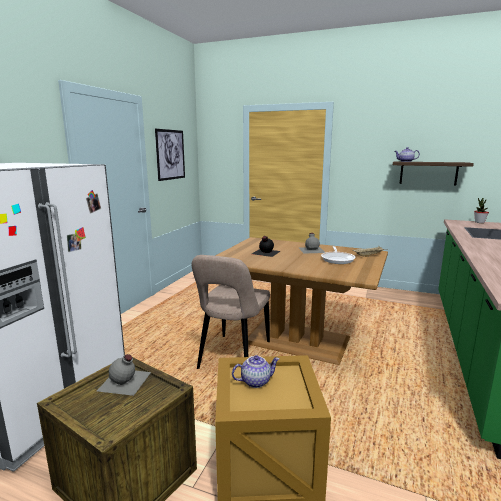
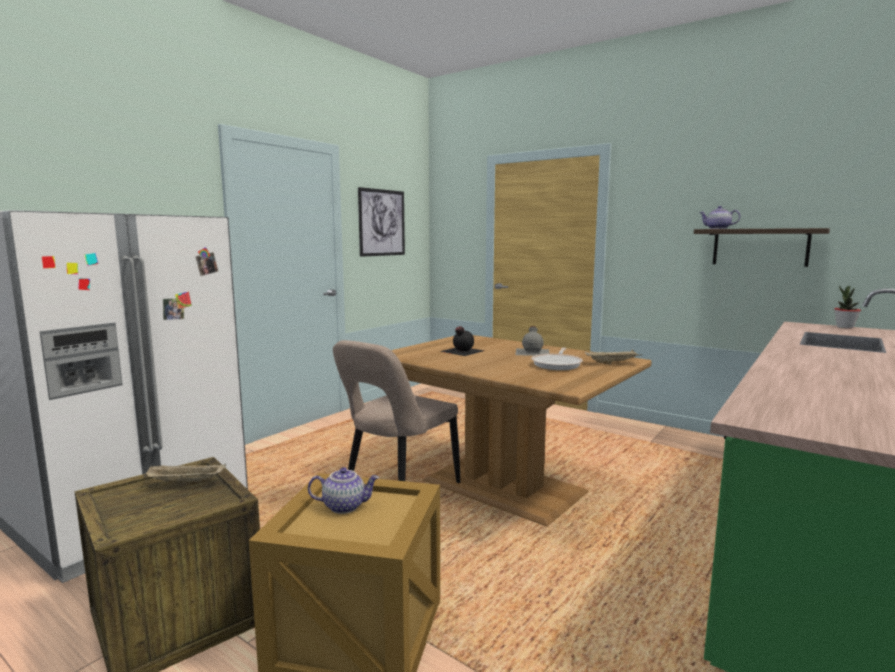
camera: 15 degrees right, 5 degrees down
grey bottle [97,354,151,396] -> beige tray [143,464,226,485]

